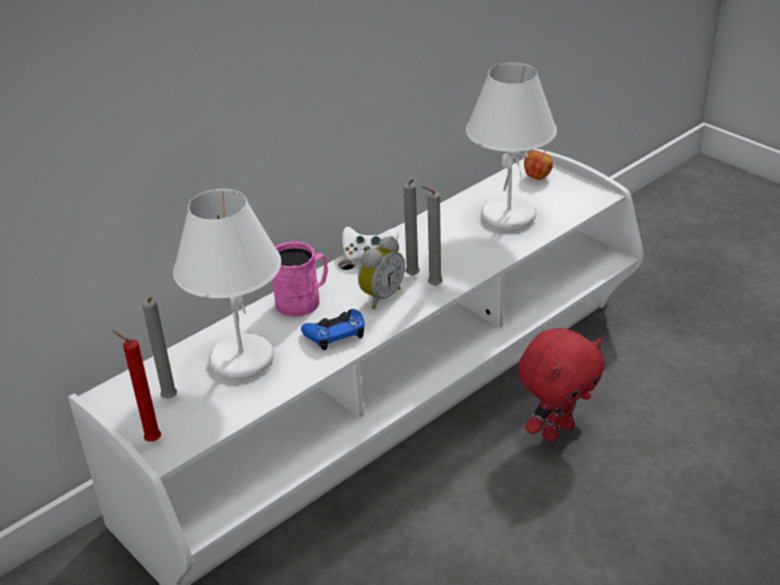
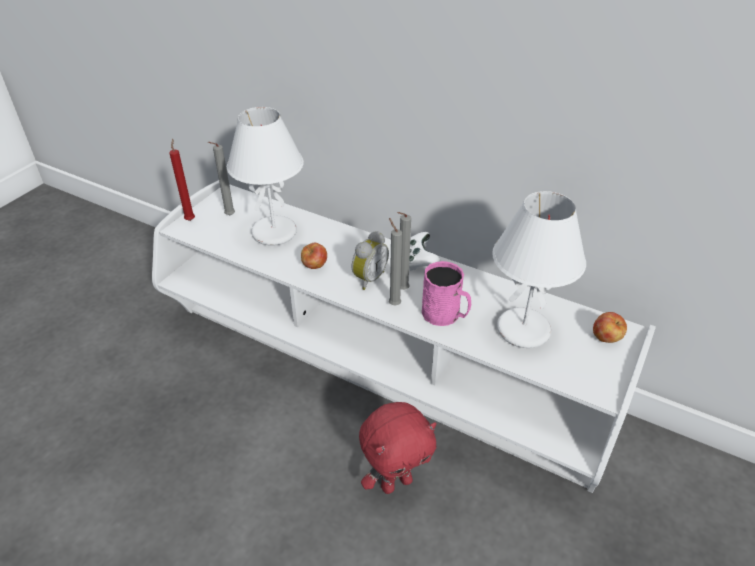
camera: 70 degrees right, 5 degrees up
pink mug [272,242,328,317] -> pink mug moved to [422,261,471,326]
blue game controller [301,309,364,350] -> apple [301,243,327,269]
alarm clock [358,236,405,309] -> alarm clock turned 75 degrees counterclockwise [352,231,389,290]
red plush toy [518,328,605,442] -> red plush toy turned 60 degrees counterclockwise [359,402,436,494]

